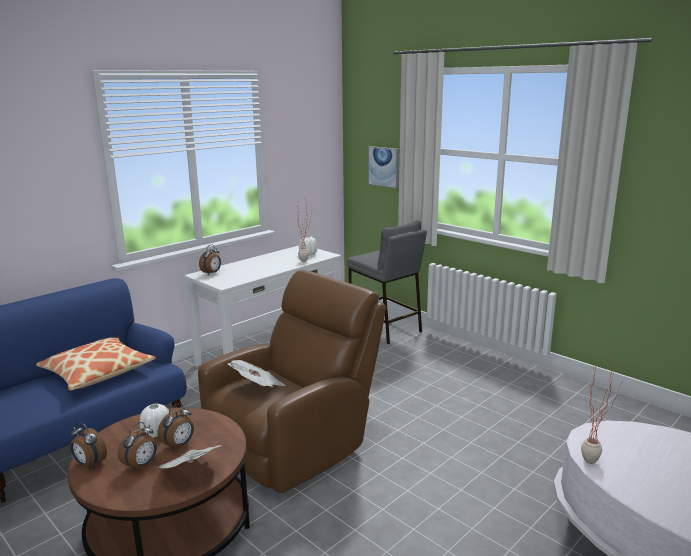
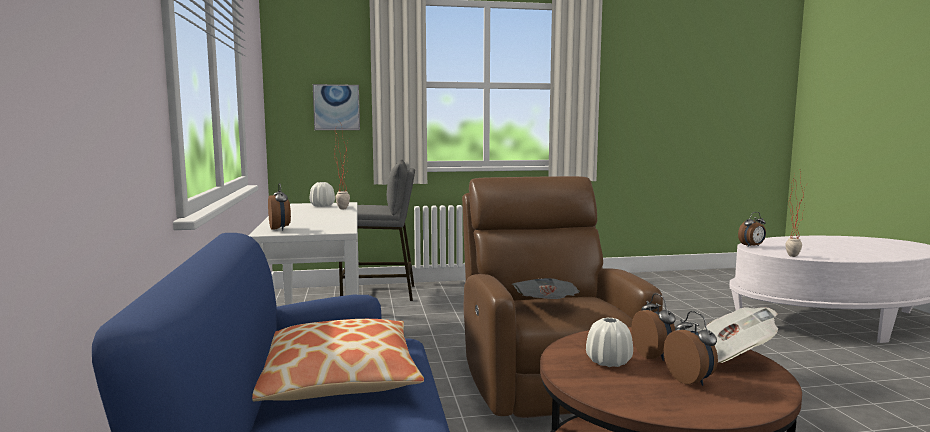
camera: 55 degrees left, 10 degrees down
alarm clock [70,422,107,468] -> alarm clock moved to [738,212,766,247]

